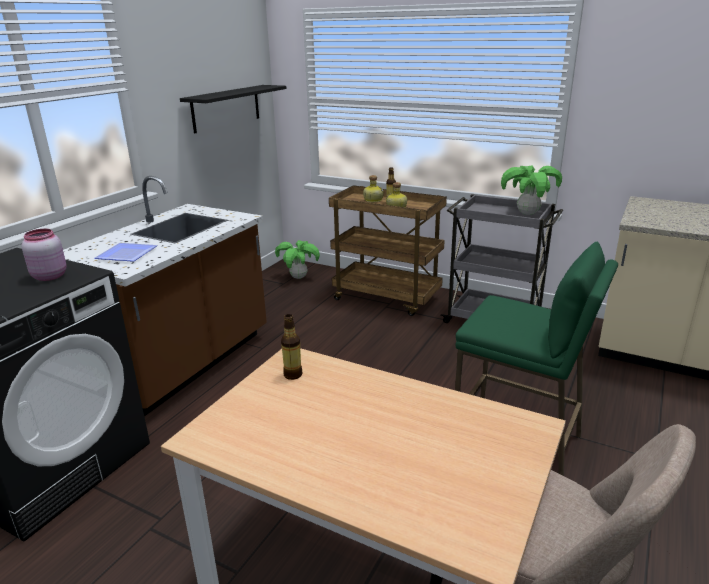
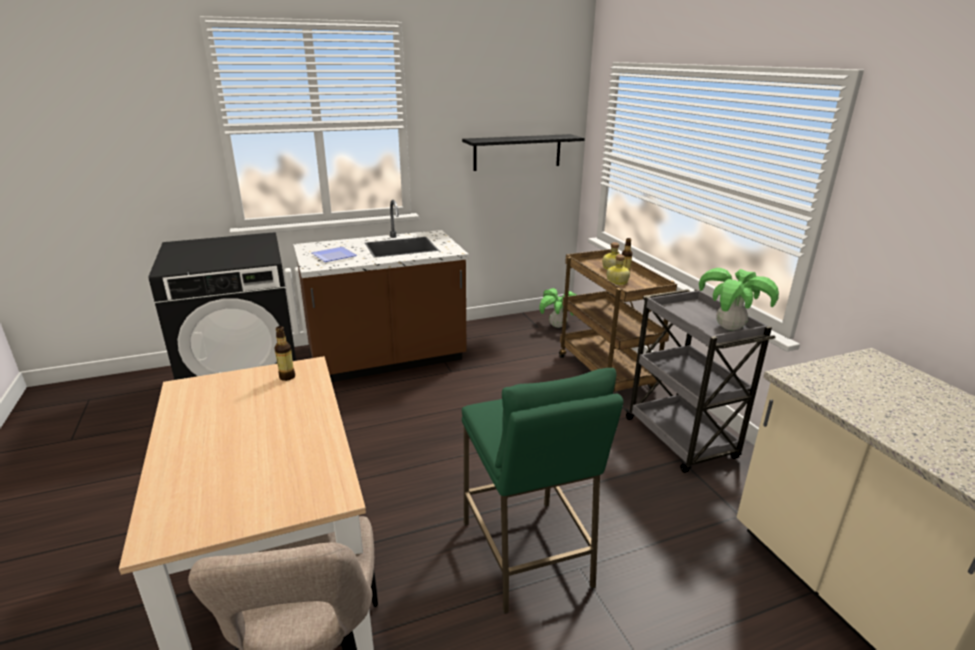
camera: 40 degrees right, 0 degrees up
pink jar [22,229,67,281] -> none

